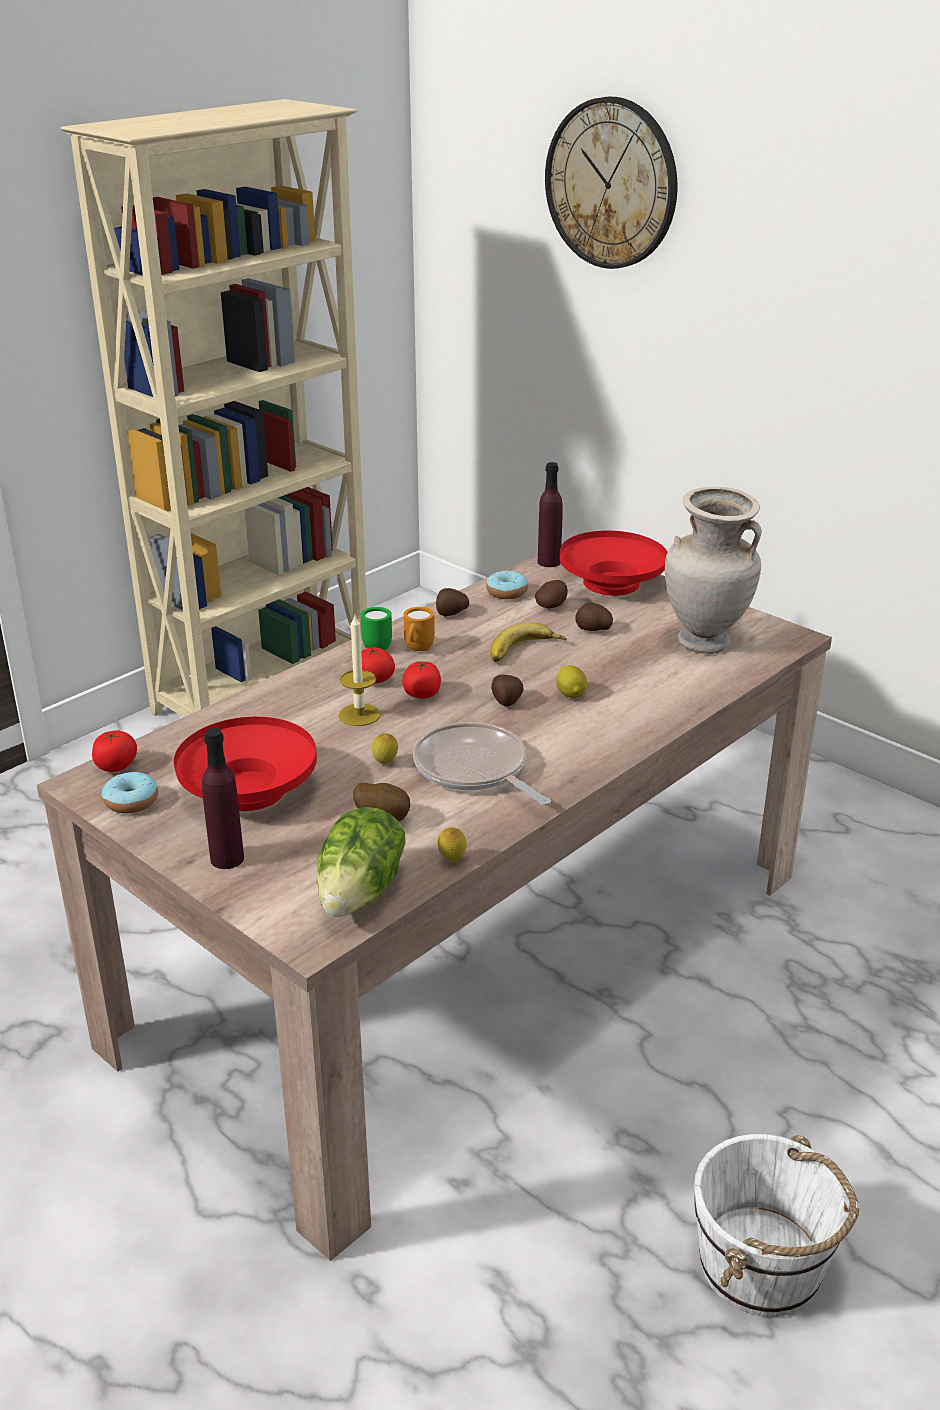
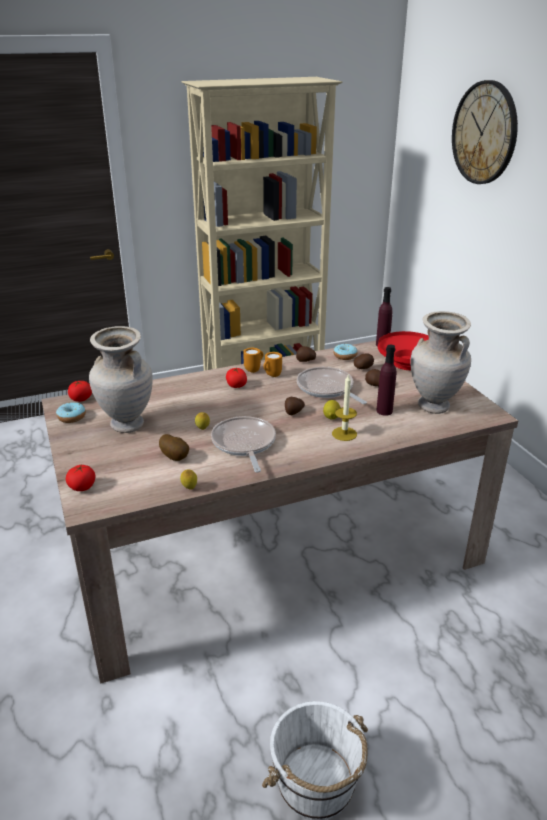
camera: 25 degrees right, 0 degrees up
red bowl [174,717,317,811] -> beige vase [89,326,153,433]
purple bottle [202,728,244,869] -> purple bottle moved to [376,345,396,416]
lettuce [317,807,406,916] -> none
candle [339,615,381,726] -> candle moved to [332,374,357,441]
green mug [361,607,392,650] -> orange mug [243,348,263,373]
tomato [402,661,441,699] -> tomato moved to [66,465,96,491]
banana [490,623,567,662] -> frying pan [297,367,367,404]

